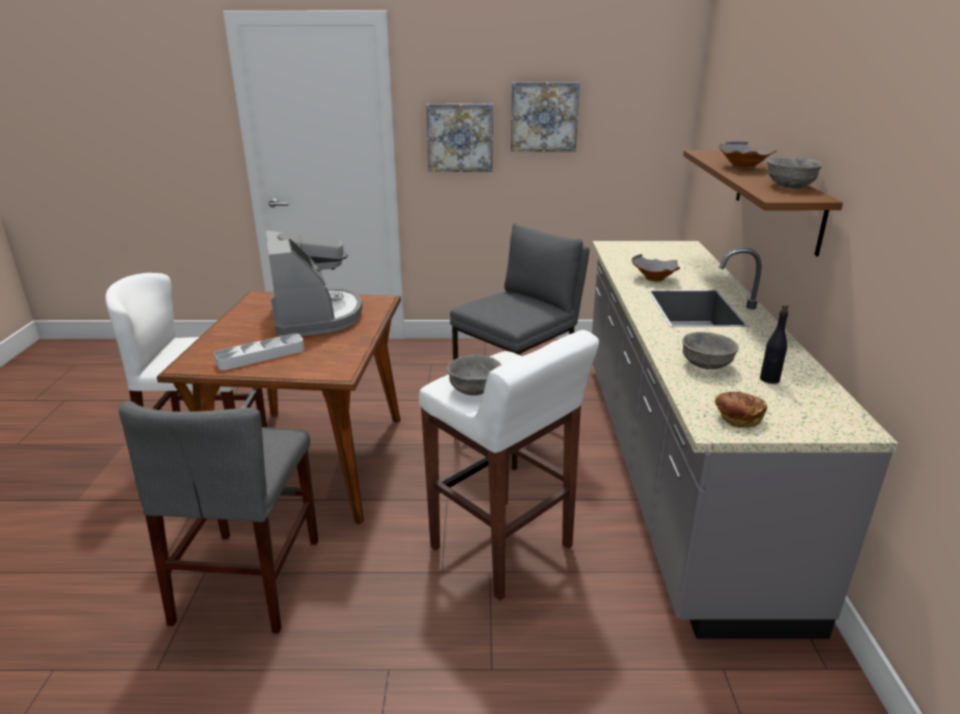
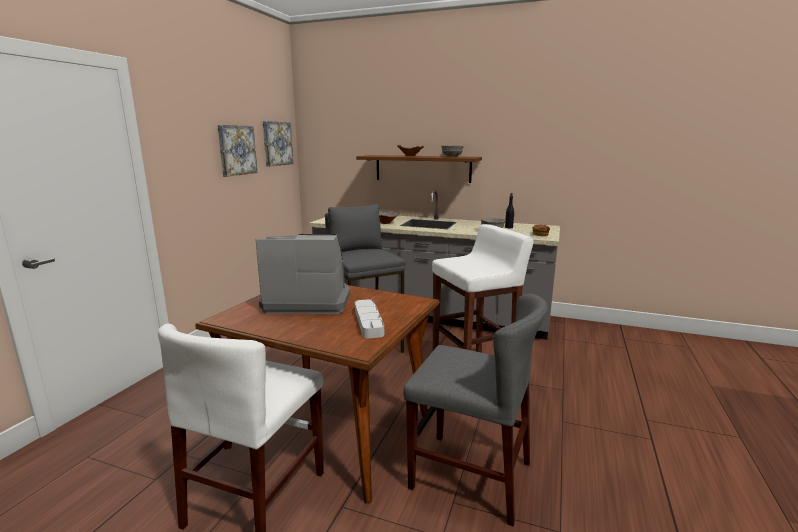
camera: 70 degrees left, 10 degrees down
picture [426,104,493,172] -> picture moved to [263,121,293,167]
grey bowl [447,355,501,396] -> none

